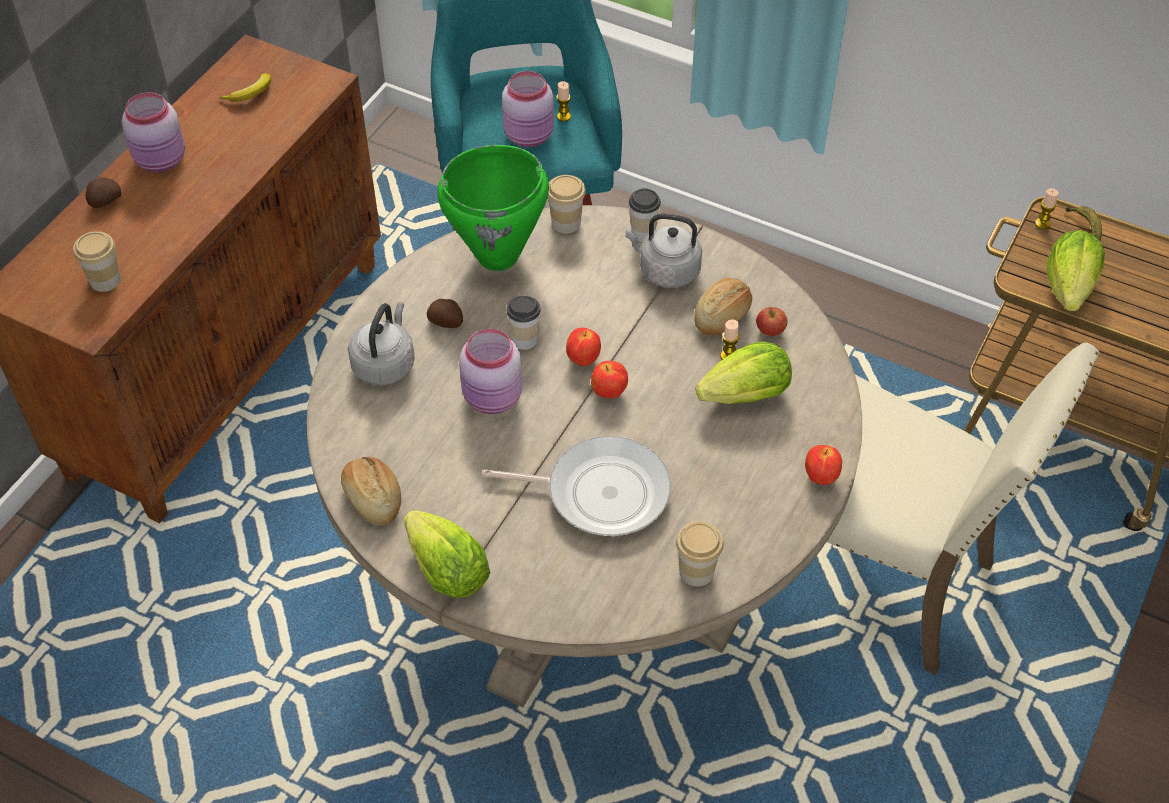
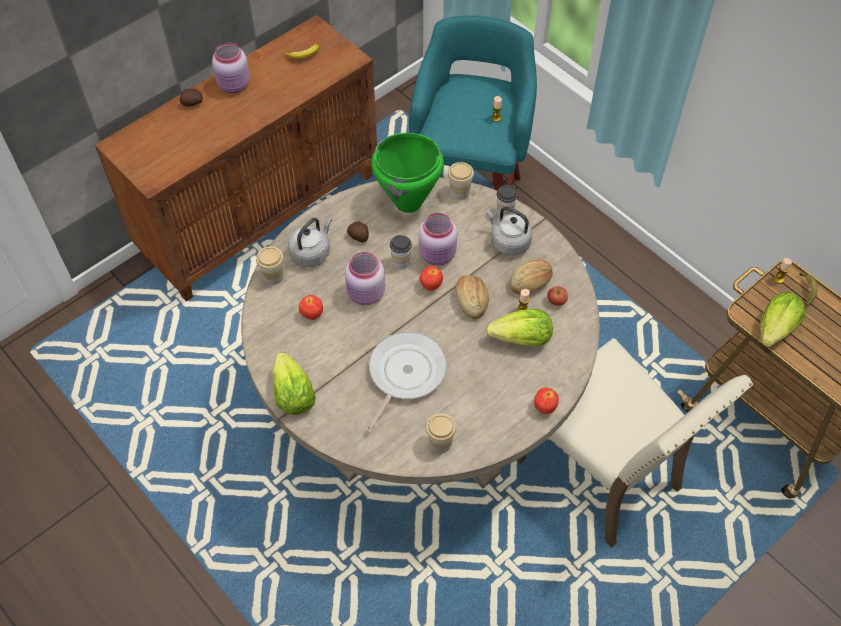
camera: 20 degrees right, 5 degrees up
cup [73,231,121,292] -> cup moved to [256,246,284,285]
bread [341,457,401,525] -> bread moved to [456,275,489,319]
frying pan [483,436,671,536] -> frying pan turned 90 degrees counterclockwise [365,332,447,433]
pink jar [502,71,554,147] -> pink jar moved to [419,213,457,266]
apple [591,361,628,398] -> apple moved to [299,295,323,320]

